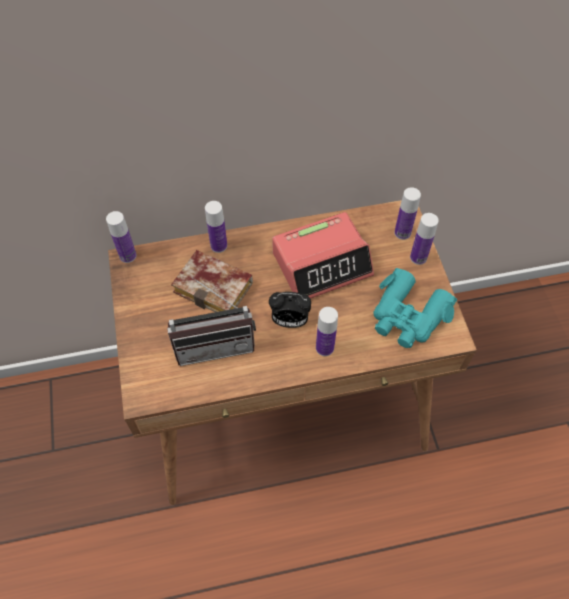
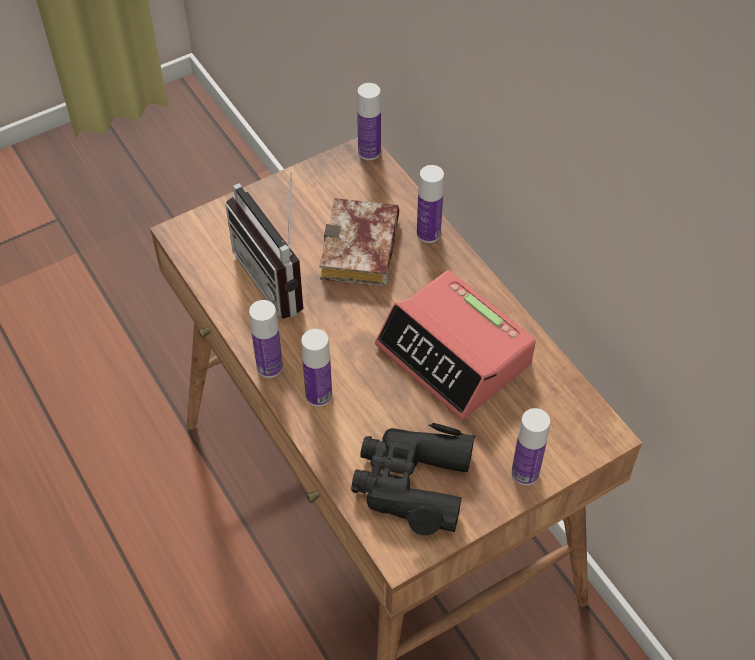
camera: 70 degrees right, 5 degrees down
alarm clock [269,292,311,328] -> none
turquoise binoculars [373,268,457,348] -> black binoculars [351,423,475,535]
bottle [394,187,421,240] -> bottle moved to [249,300,283,378]

